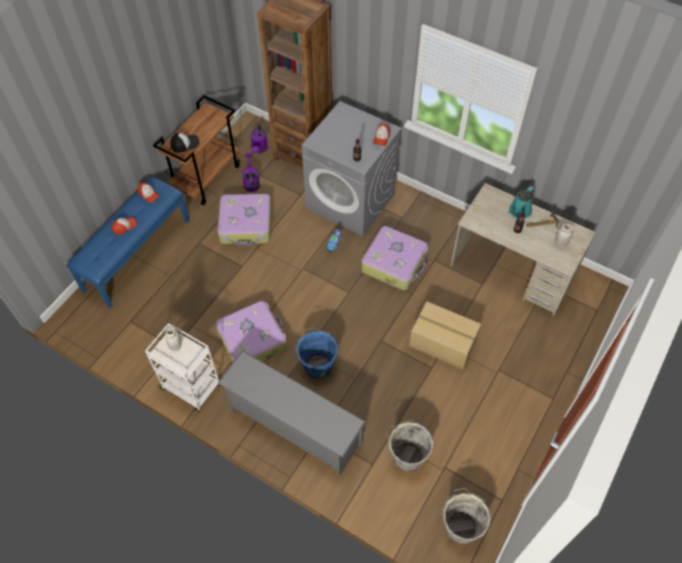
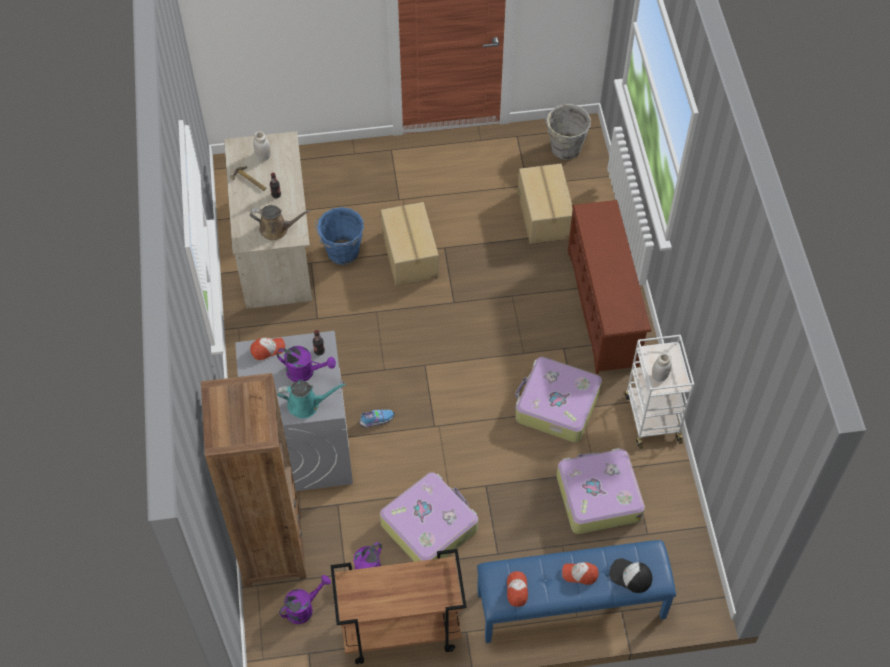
camera: 130 degrees left, 0 degrees up
cap [170,133,199,153] -> cap moved to [609,558,652,593]
grey shoe rack [218,351,366,476] -> brown shoe rack [568,200,651,374]
blue bucket [295,327,338,379] -> blue bucket moved to [315,207,364,265]
suitcase [361,226,428,290] -> suitcase moved to [557,448,645,534]
grey bucket [385,420,434,472] -> cardboard box [518,164,573,244]
turquoise watering can [508,186,535,219] -> turquoise watering can moved to [277,381,346,419]
none -> brown watering can [250,205,311,241]
none -> purple watering can [277,346,336,382]

